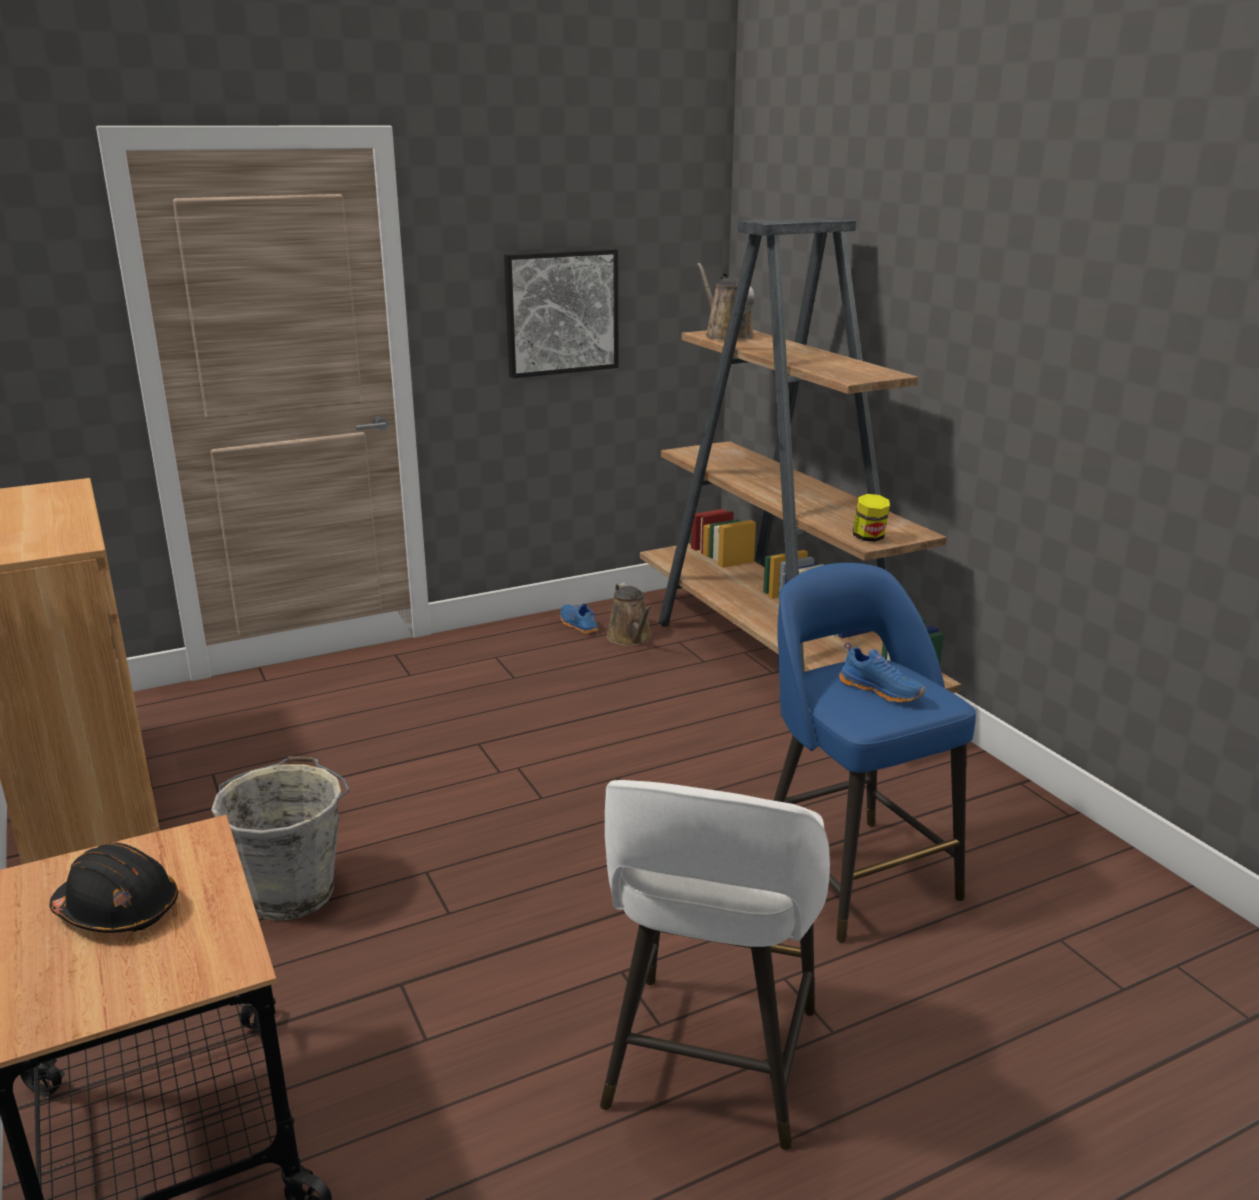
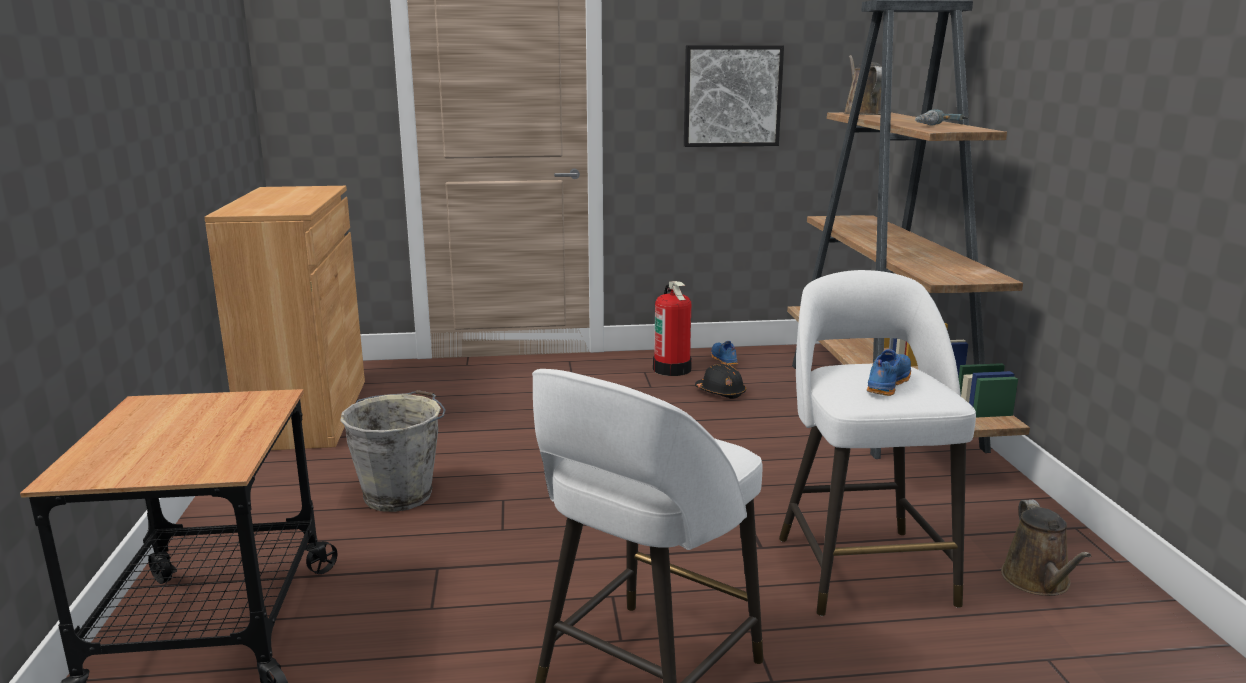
camera: 20 degrees right, 5 degrees down
black hard hat [50,843,178,933] -> black hard hat moved to [695,364,746,399]
brown watering can [607,582,652,646] -> brown watering can moved to [1001,500,1092,596]
blue stool [773,563,976,943] -> white stool [779,270,976,616]
blue shoe [839,642,925,703] -> blue shoe turned 120 degrees counterclockwise [867,349,911,396]
jar [853,494,890,542] -> none
none -> fire extinguisher [653,281,692,376]
none -> power drill [915,110,969,126]

